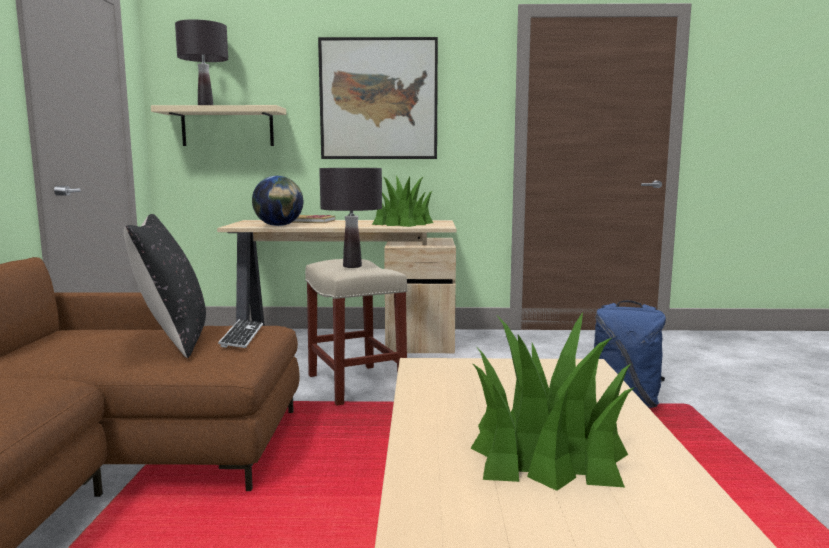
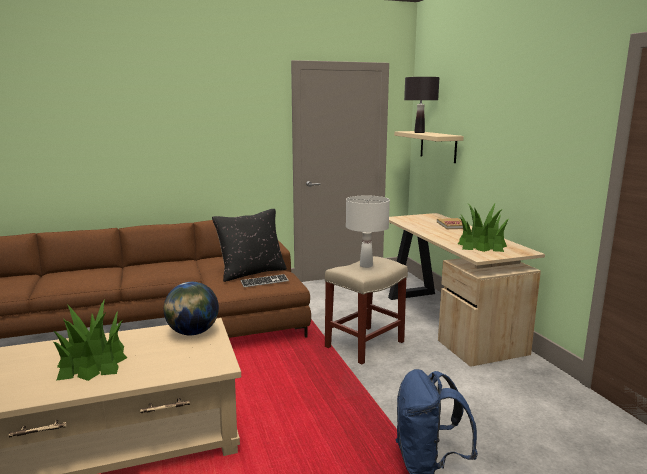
camera: 70 degrees right, 5 degrees up
globe [252,176,303,226] -> globe moved to [164,282,219,335]
picture [318,37,438,159] -> none
black table lamp [319,168,382,268] -> white table lamp [346,196,390,268]

